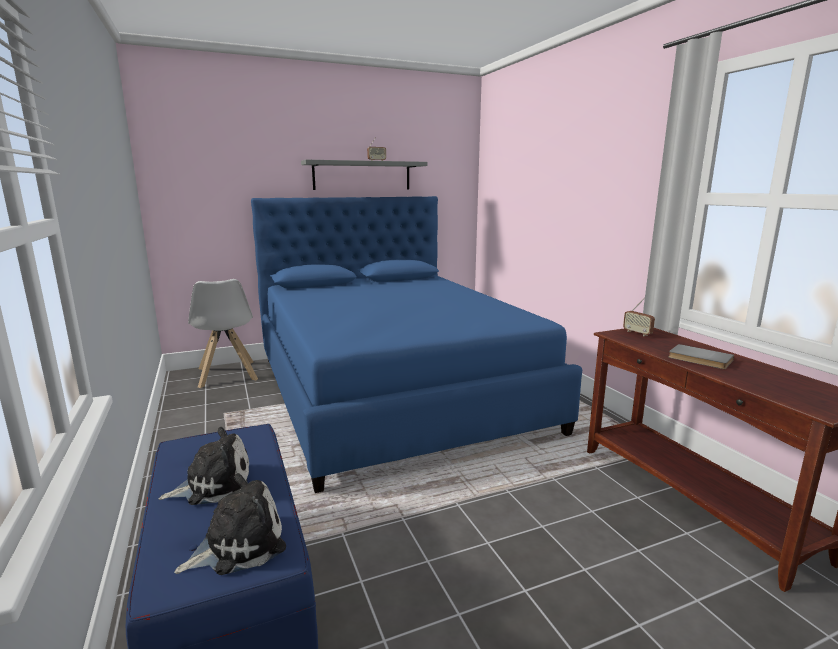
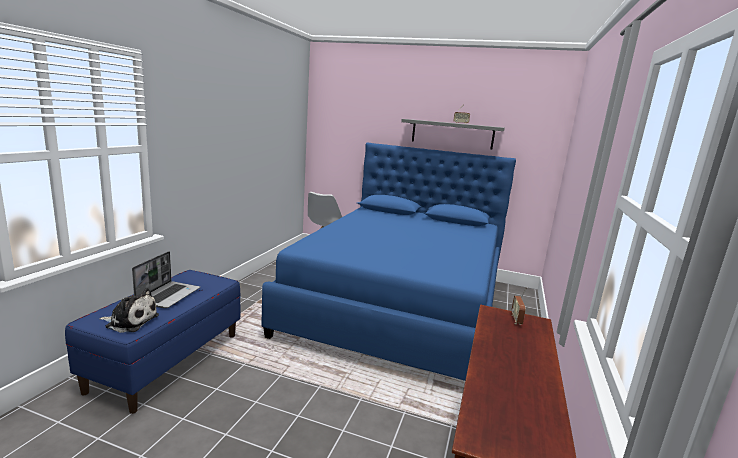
camera: 40 degrees right, 0 degrees up
plush toy [158,427,249,505] -> laptop [132,251,200,308]
grey book [668,344,734,369] -> none

